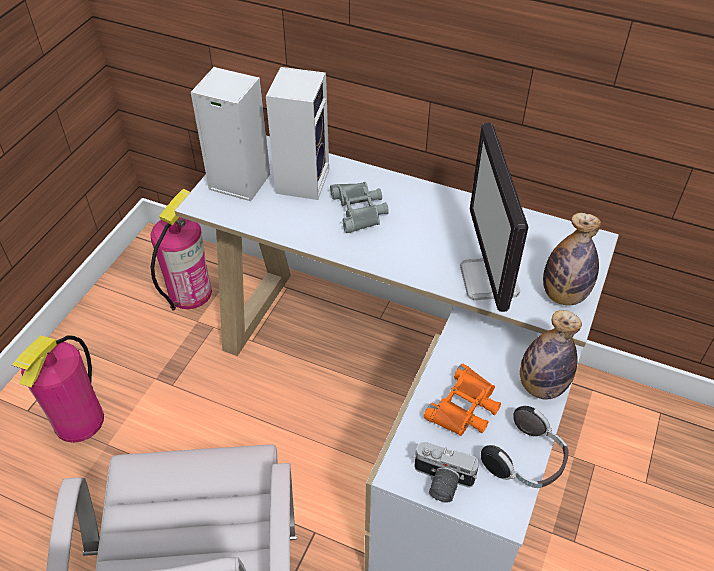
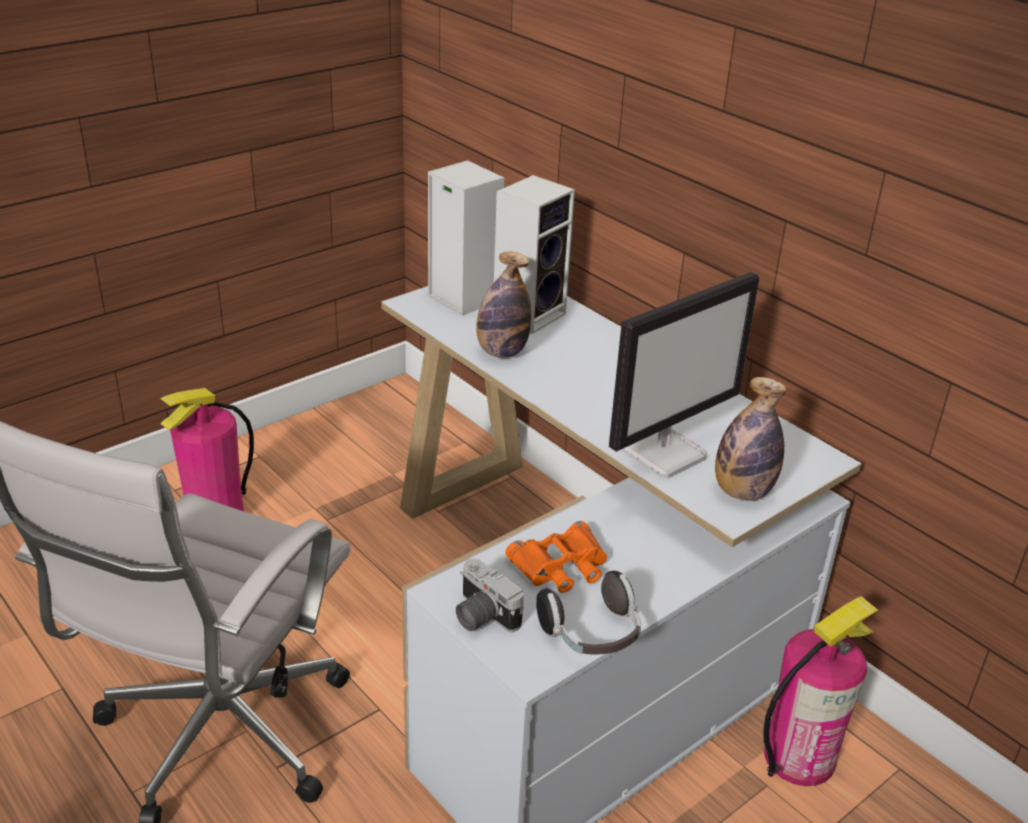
camera: 25 degrees right, 15 degrees down
fire extinguisher [151,189,212,311] -> fire extinguisher moved to [763,596,878,786]
grey binoculars [330,182,389,233] -> none
monitor [460,123,528,312] -> monitor turned 150 degrees counterclockwise [609,272,759,478]
bottle [520,310,582,399] -> bottle moved to [476,252,531,358]

